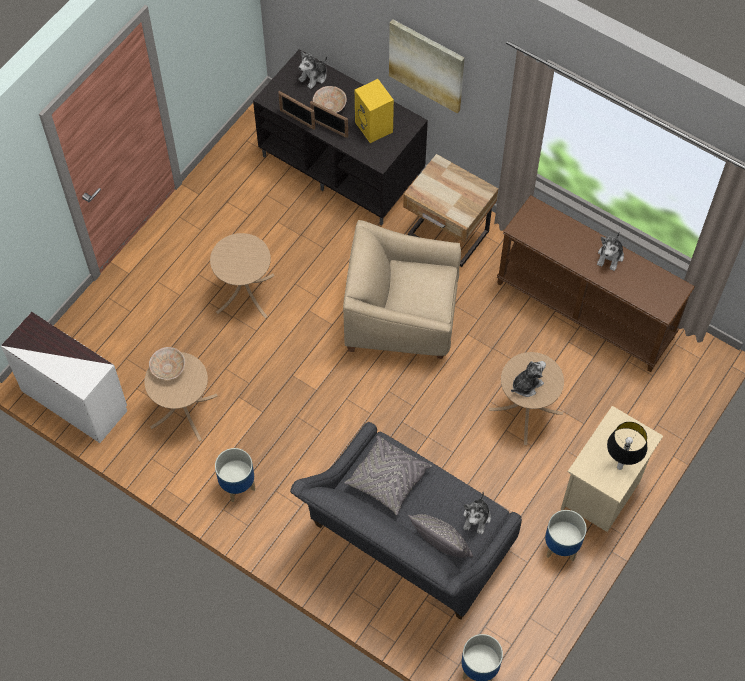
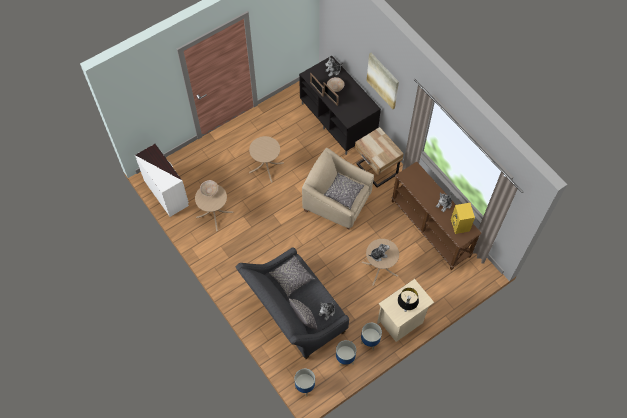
camera: 20 degrees right, 0 degrees up
planter [215,448,255,502] -> planter moved to [336,340,356,367]
yellow speaker [355,79,394,143] -> yellow speaker moved to [451,203,475,234]
none -> grey pillow [323,172,364,209]

